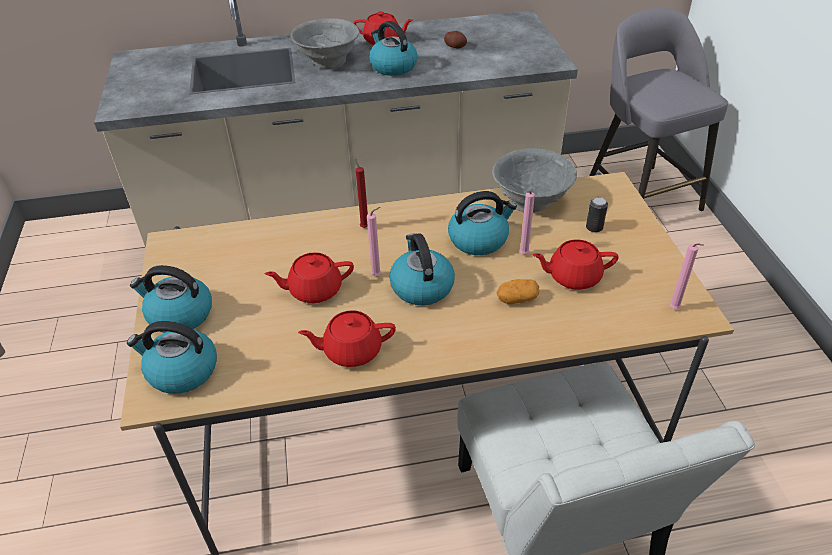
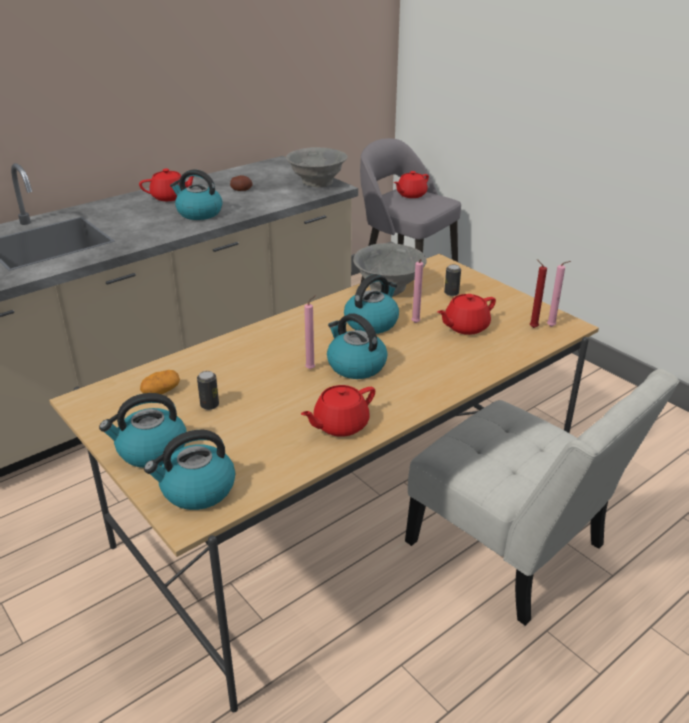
camera: 30 degrees left, 10 degrees down
red teapot [265,252,354,303] -> red teapot moved to [394,171,429,198]
grey bowl [291,18,360,69] -> grey bowl moved to [286,147,348,187]
red candle [355,158,368,228] -> red candle moved to [530,259,547,328]
potato [496,279,539,304] -> potato moved to [140,370,180,394]
none -> can [197,371,219,410]

